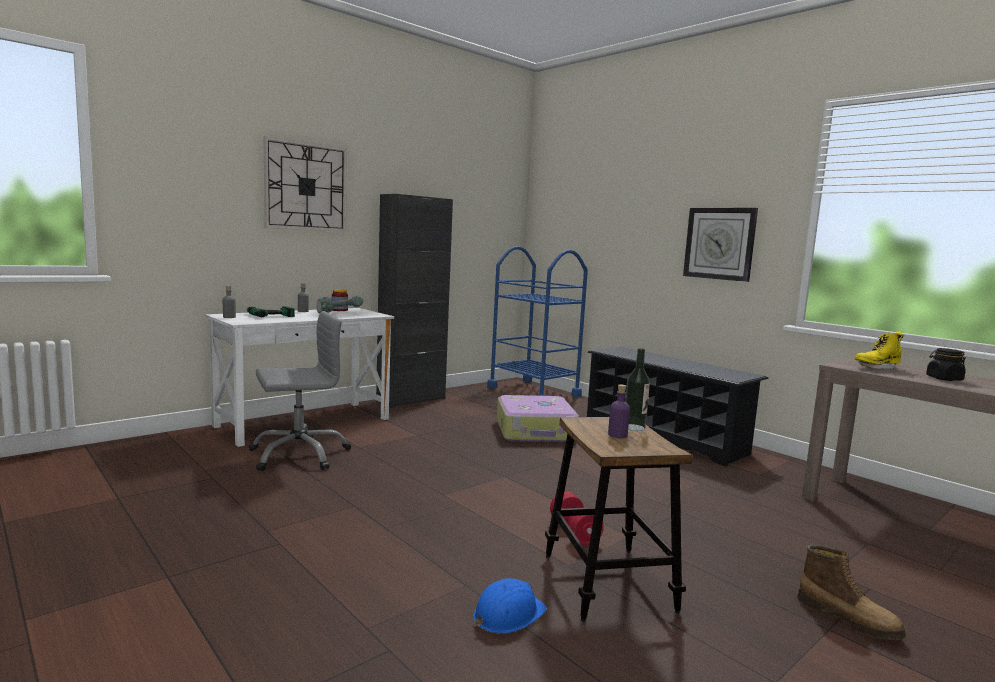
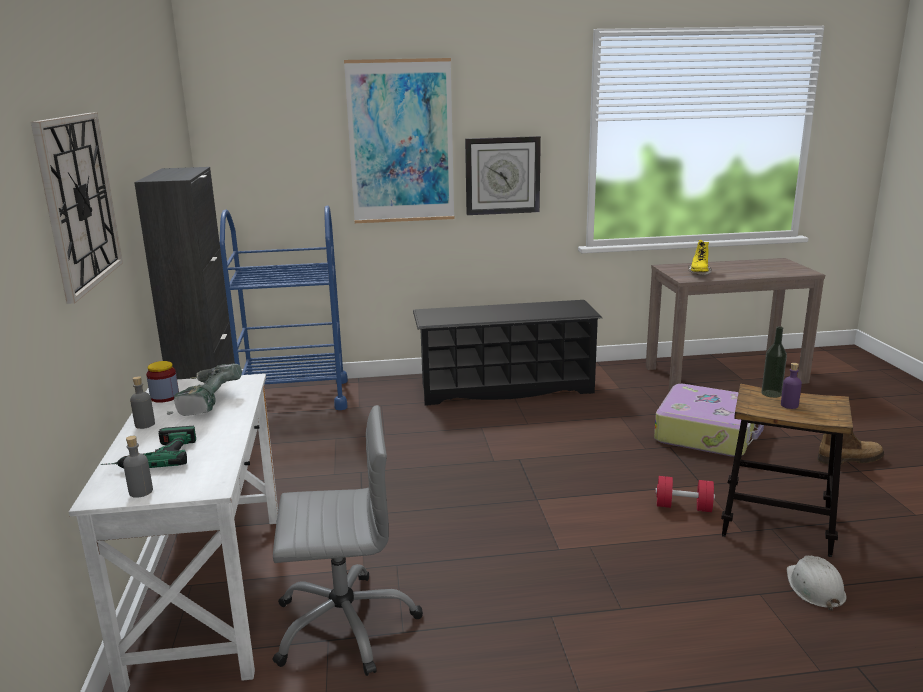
camera: 55 degrees left, 10 degrees up
grey office chair [249,311,351,471] -> grey office chair turned 75 degrees clockwise [272,405,423,676]
blue hard hat [473,578,547,634] -> white hard hat [787,555,847,611]
suitcase [497,395,579,442] -> suitcase moved to [654,384,764,457]
black jar [926,348,966,381] -> none
none -> picture [344,58,455,223]

